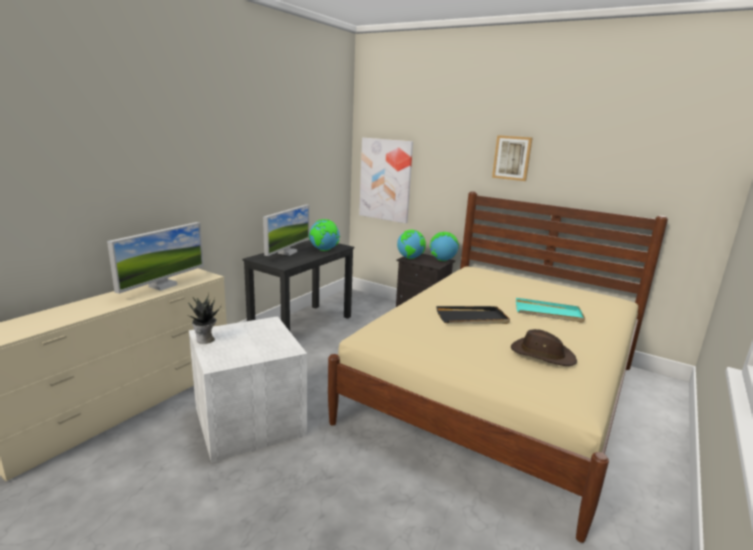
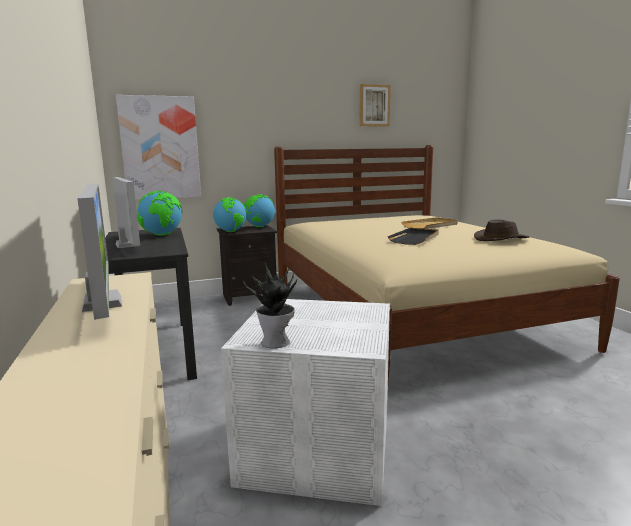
camera: 50 degrees left, 5 degrees down
picture [492,135,533,181] -> picture moved to [359,84,391,126]
turquoise tray [516,298,585,323] -> beige tray [401,217,458,229]

